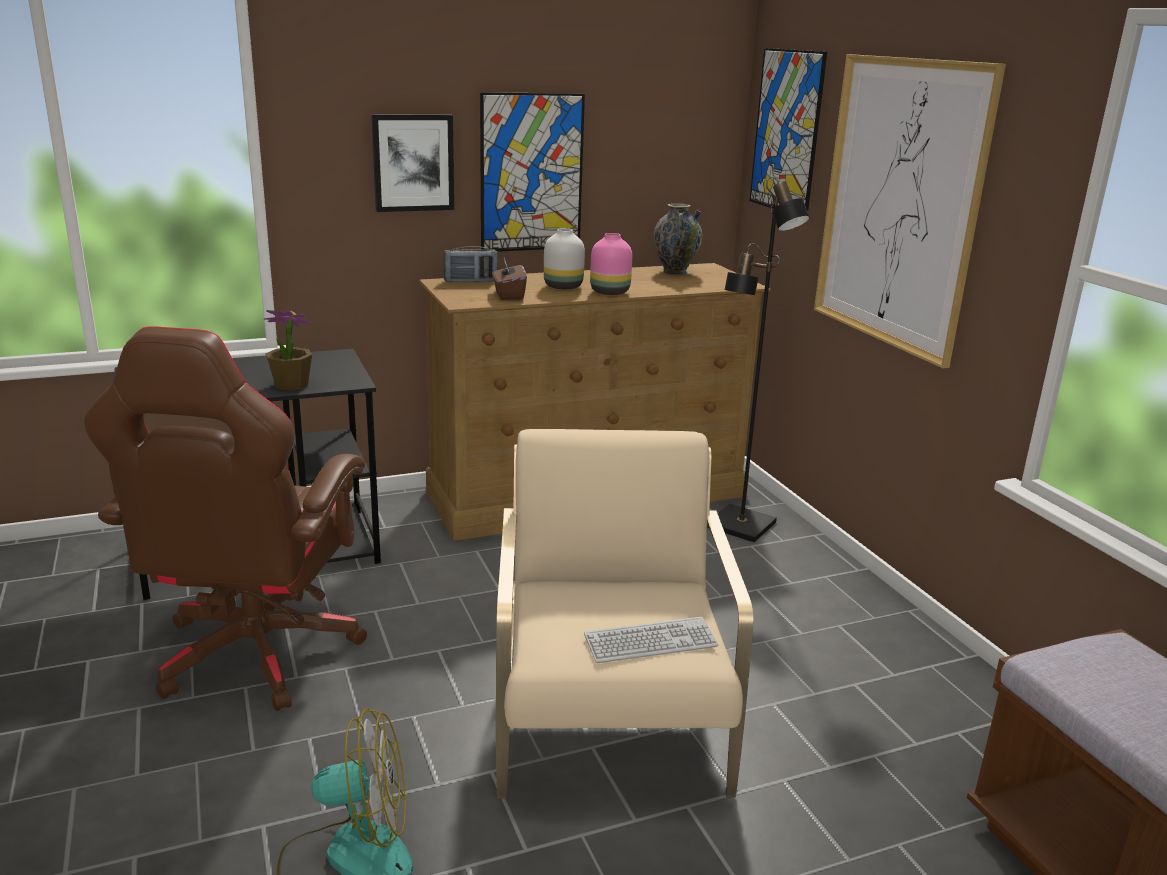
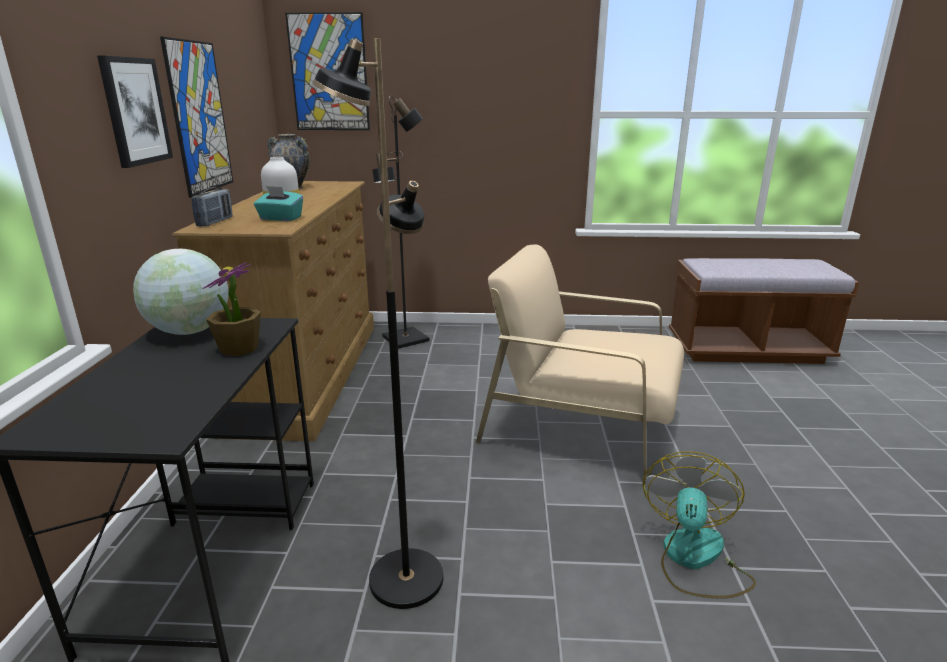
camera: 65 degrees left, 0 degrees up
brown office chair [84,326,367,711] -> black floor lamp [312,38,443,609]
brown tissue box [492,258,527,300] -> turquoise tissue box [254,186,303,221]
keyboard [584,617,718,663] -> none
pink vase [590,233,632,295] -> none
picture [814,54,1006,368] -> none
none -> globe [133,249,229,335]

